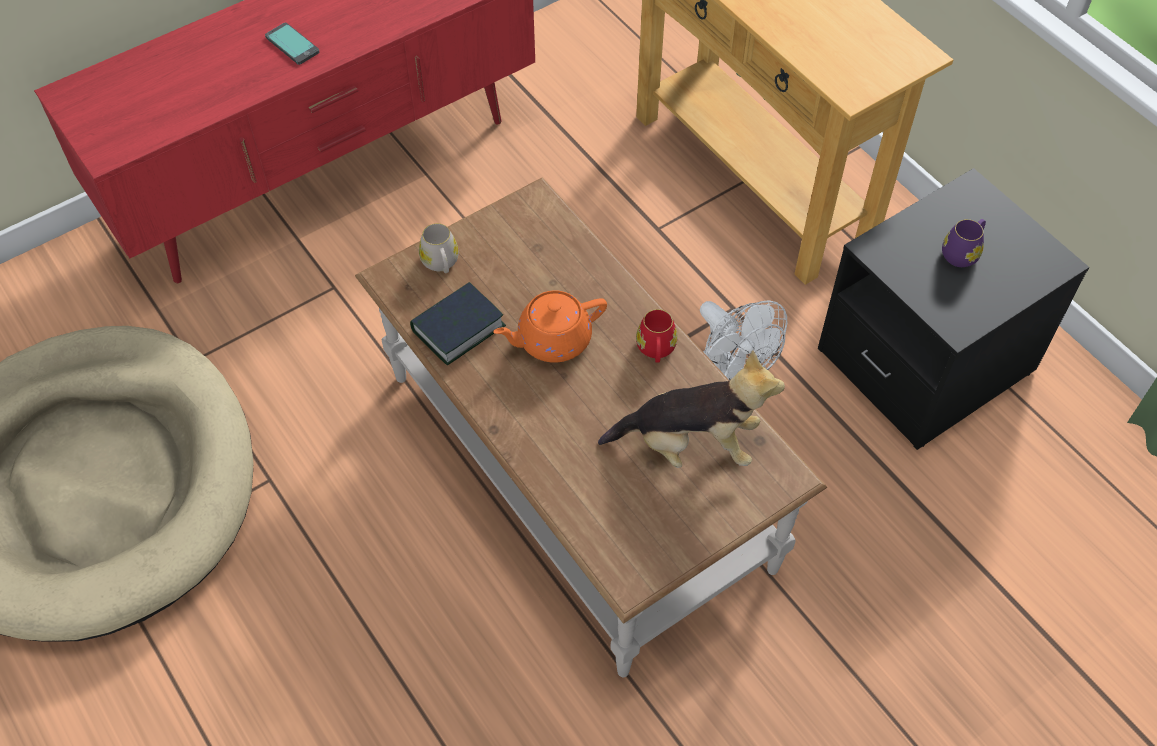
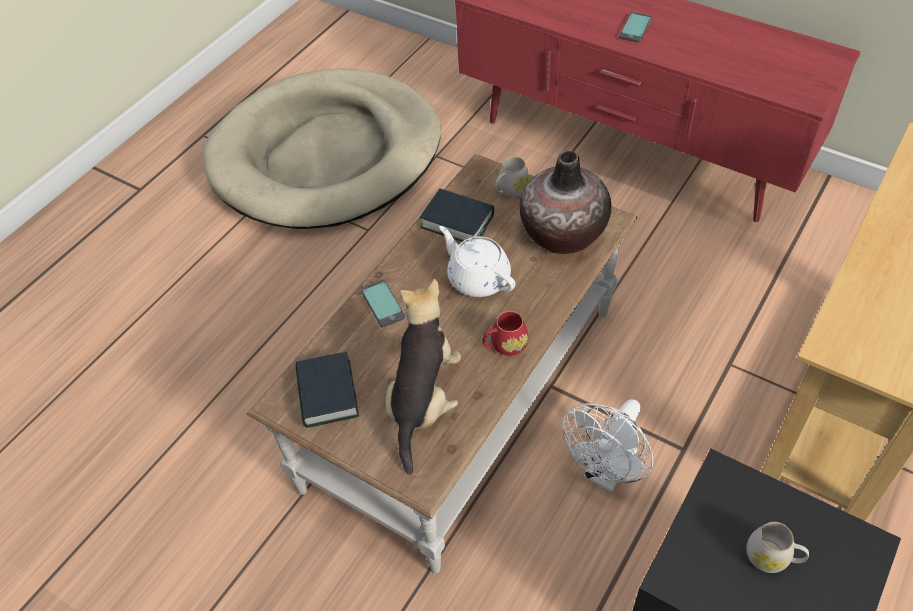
camera: 70 degrees right, 5 degrees down
orange teapot [493,290,607,363] -> white teapot [439,226,515,297]
plush toy [598,350,785,468] -> plush toy turned 150 degrees counterclockwise [386,279,461,474]
purple mug [942,219,986,267] -> white mug [746,522,809,573]
none -> book [295,352,359,428]
none -> phone [361,279,405,327]
none -> vase [520,150,611,254]

